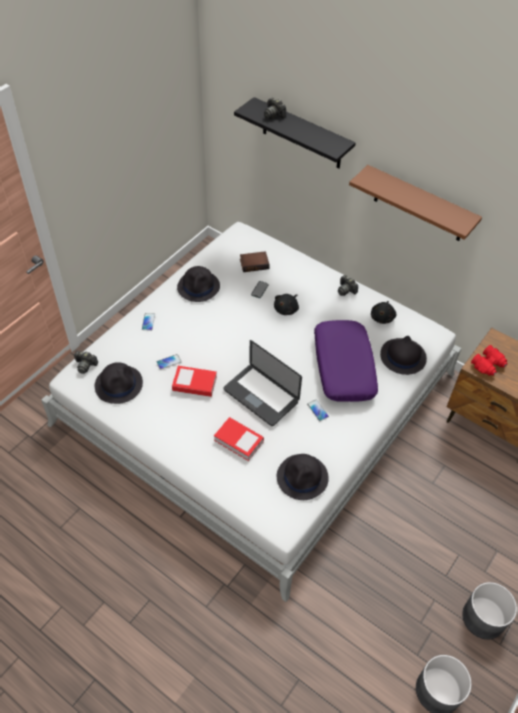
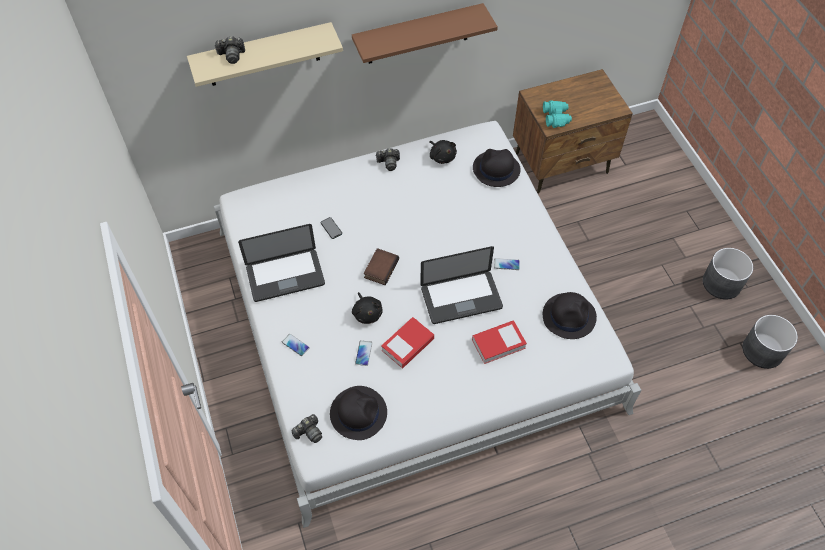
camera: 55 degrees left, 5 degrees up
black hat [177,266,220,302] -> laptop [238,224,325,302]
black shelf [234,97,356,168] -> beige shelf [187,22,343,87]
book [240,251,270,272] -> book moved to [364,248,399,285]
black plush toy [274,294,299,315] -> black plush toy moved to [352,292,383,324]
purple pillow [314,320,378,402] -> none
red binoculars [471,345,508,376] -> turquoise binoculars [543,100,572,128]

